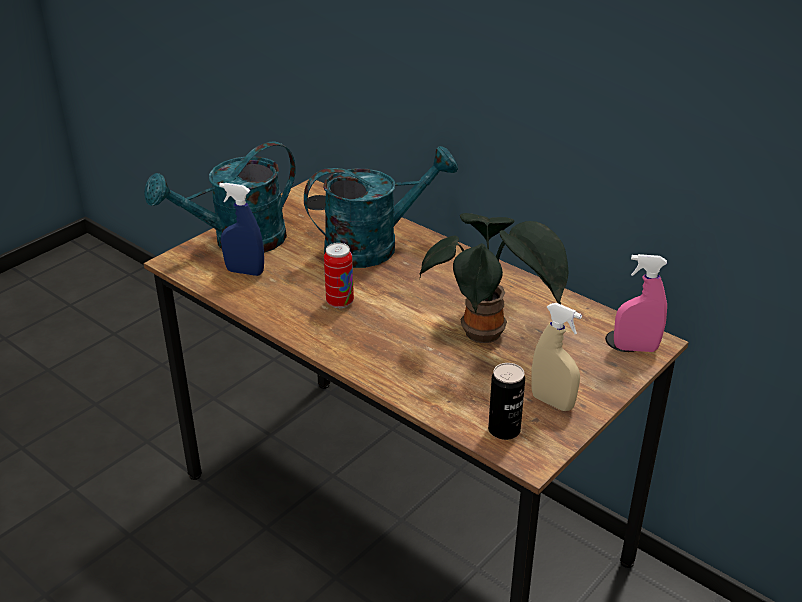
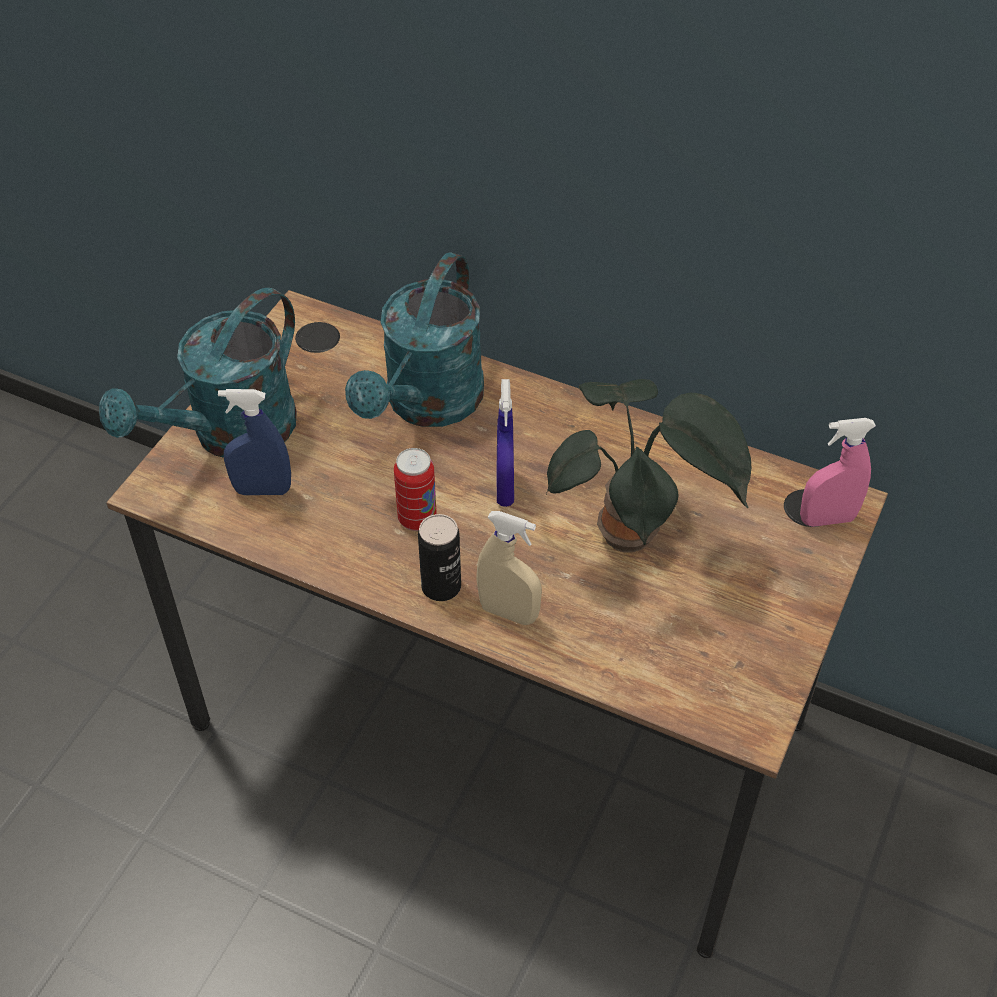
camera: 15 degrees left, 15 degrees up
turquoise watering can [304,146,458,268] -> turquoise watering can turned 150 degrees clockwise [345,252,484,427]
can [488,363,525,440] -> can moved to [418,514,461,601]
beige spray bottle [532,303,582,411] -> beige spray bottle moved to [477,511,542,625]
none -> blue spray bottle [497,379,514,507]

